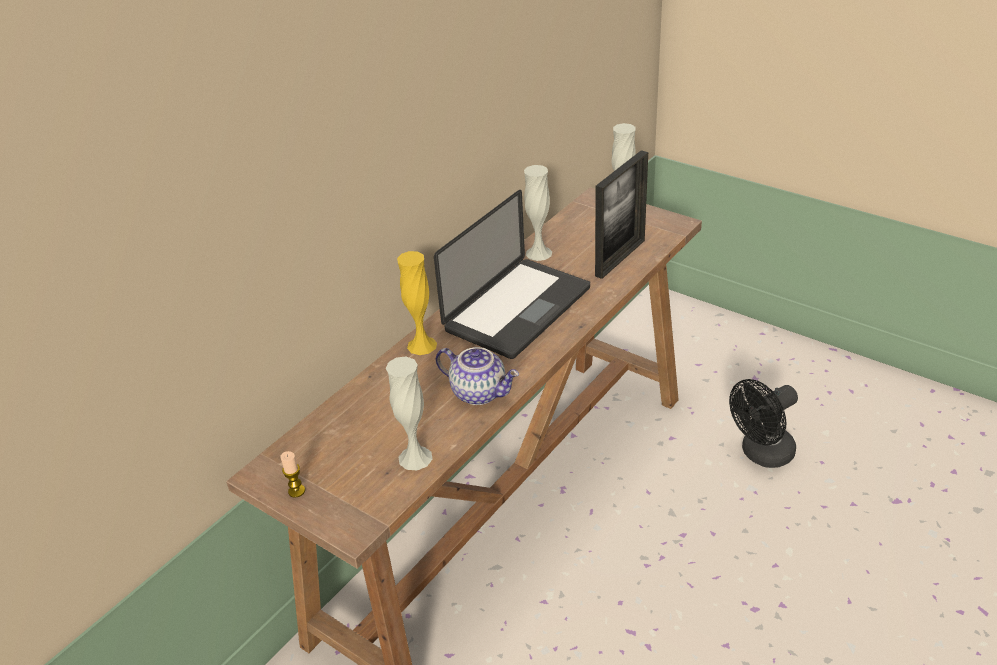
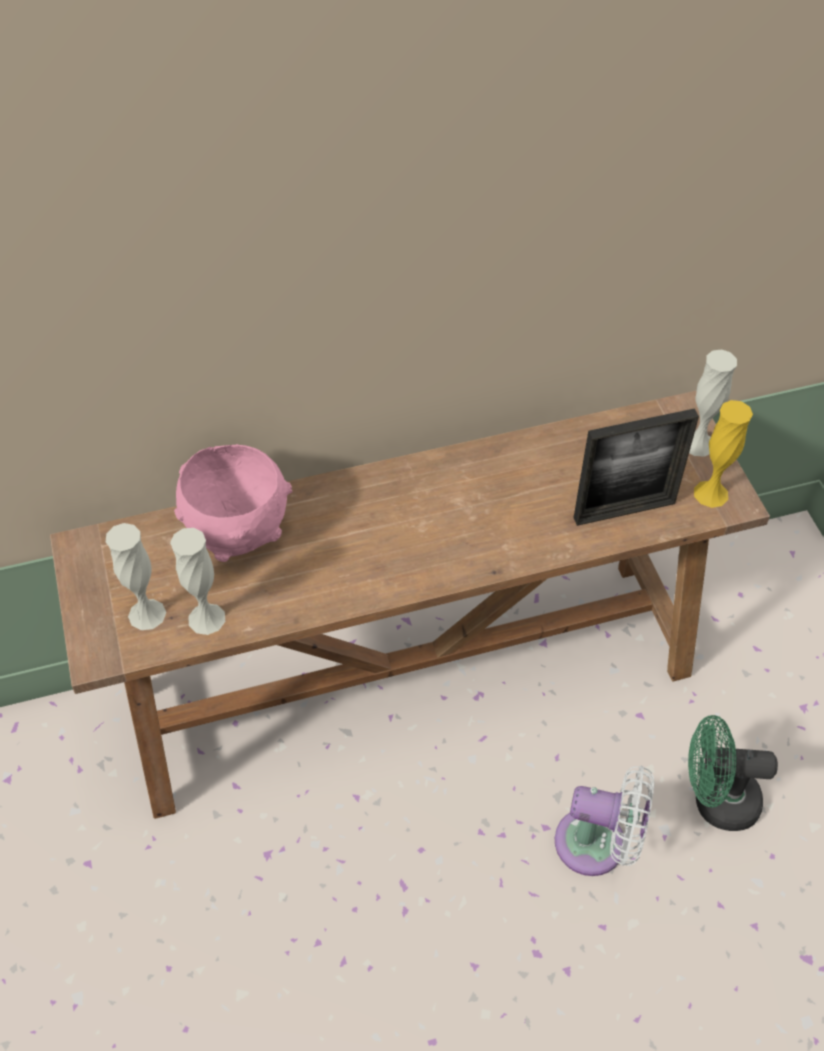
camera: 35 degrees right, 15 degrees up
candle [280,451,305,498] -> none
yellow vase [397,251,437,355] -> yellow vase moved to [694,400,753,508]
laptop [434,190,590,359] -> none
teapot [436,347,519,405] -> none
white vase [524,165,552,261] -> white vase moved to [106,523,166,630]
black fan [729,379,798,468] -> green fan [688,715,778,831]
none -> pink bowl [174,444,292,562]
none -> white fan [555,766,654,876]

